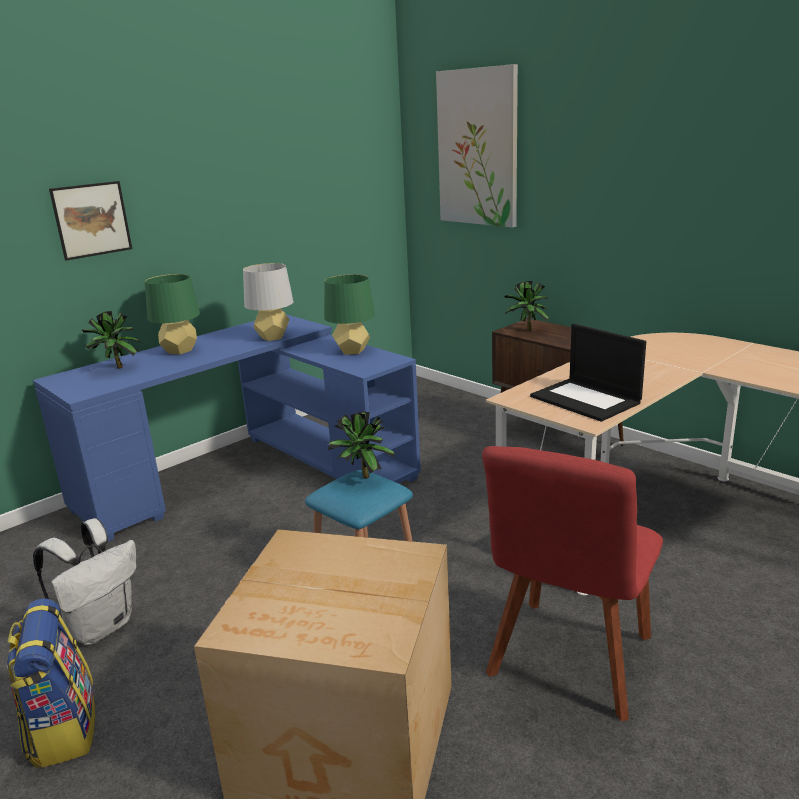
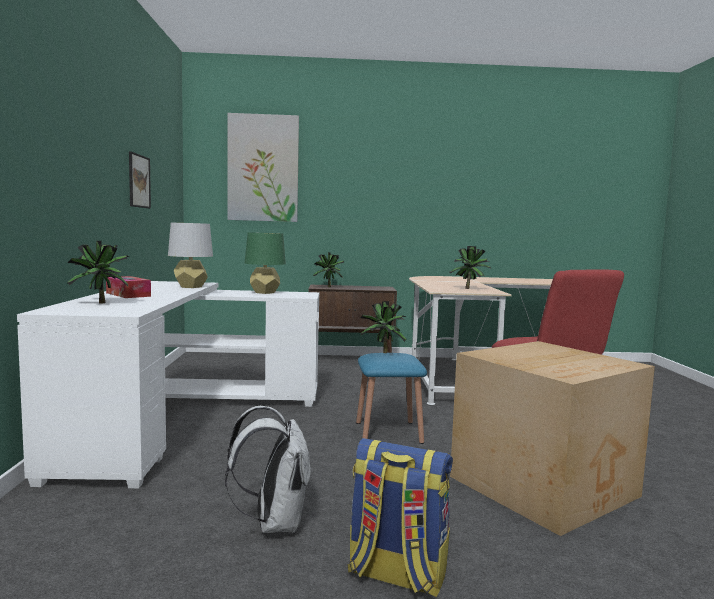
camera: 50 degrees left, 15 degrees down
blue desk [33,314,421,542] -> white desk [17,281,319,488]
picture [49,181,132,261] -> picture moved to [129,151,151,208]
green table lamp [144,274,200,354] -> tissue box [106,276,151,298]
laptop [530,324,646,422] -> potted plant [449,246,491,289]

